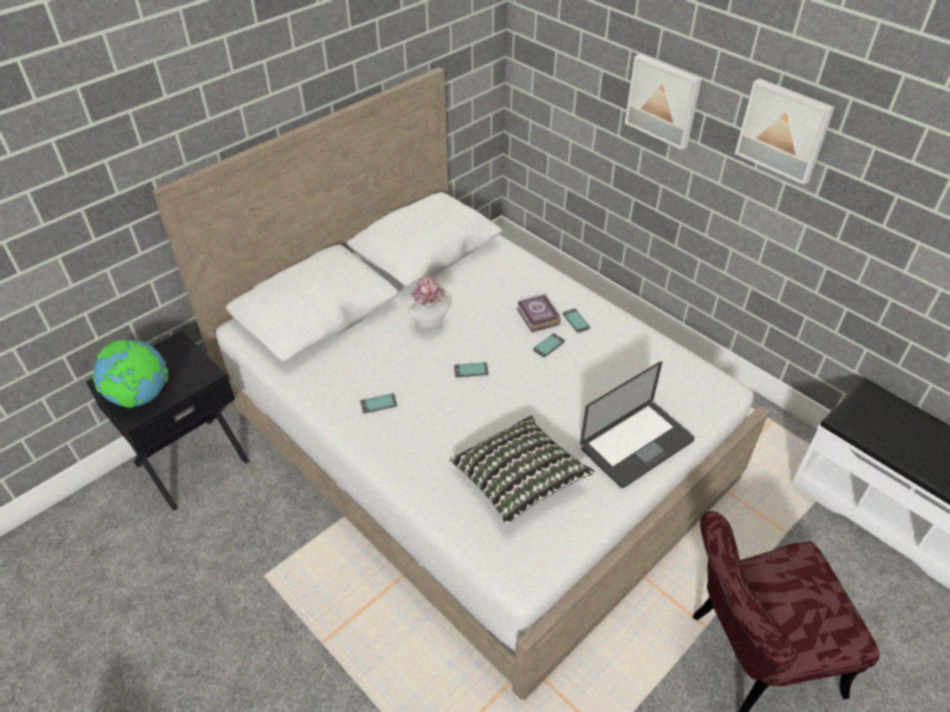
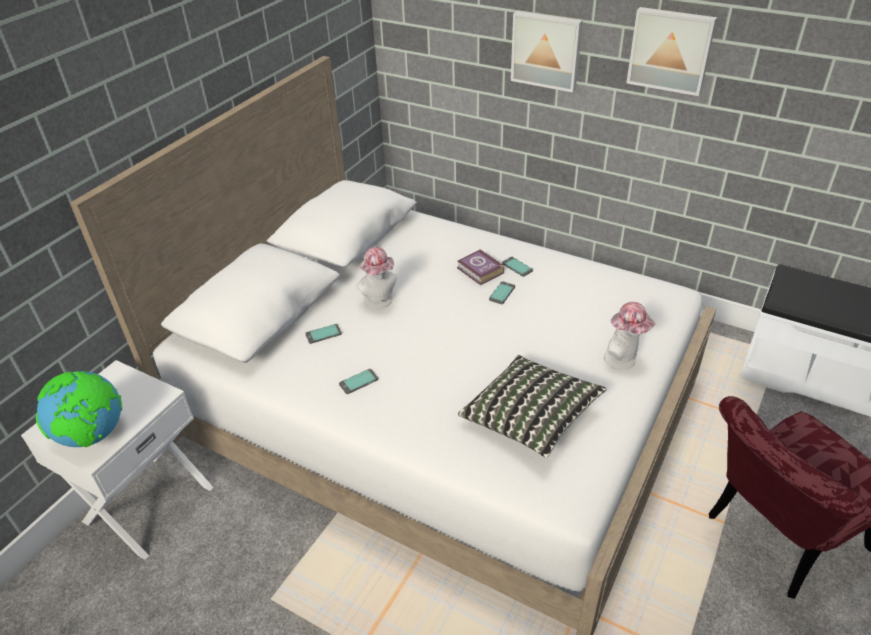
camera: 15 degrees left, 5 degrees down
black nightstand [86,331,250,511] -> white nightstand [21,360,214,560]
phone [454,362,489,377] -> phone moved to [305,324,342,344]
laptop [580,361,695,488] -> hat [604,302,656,370]

